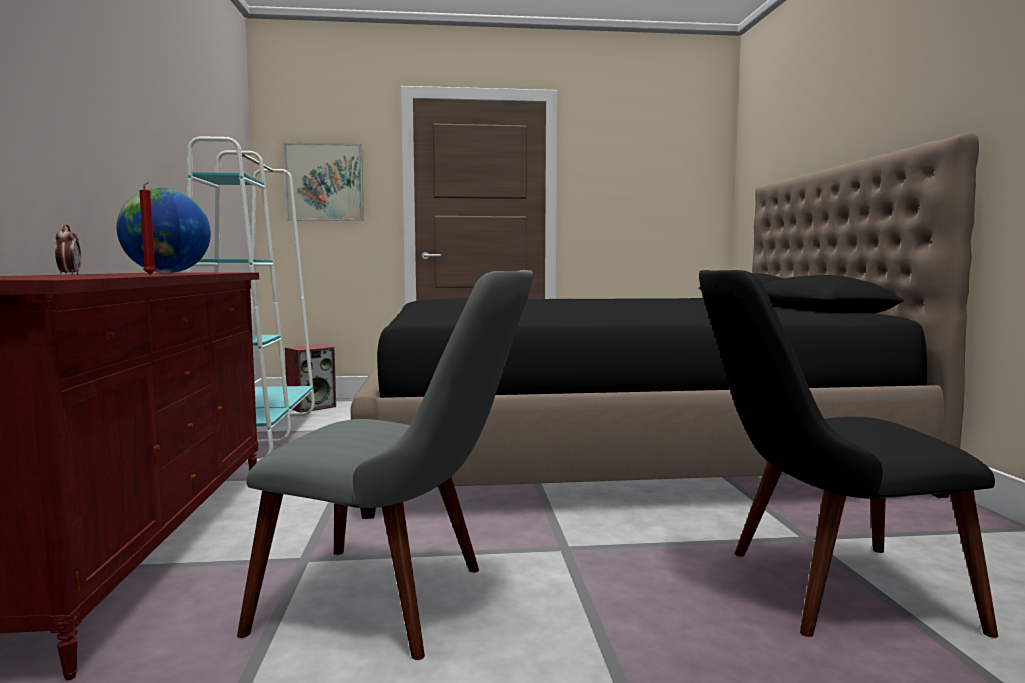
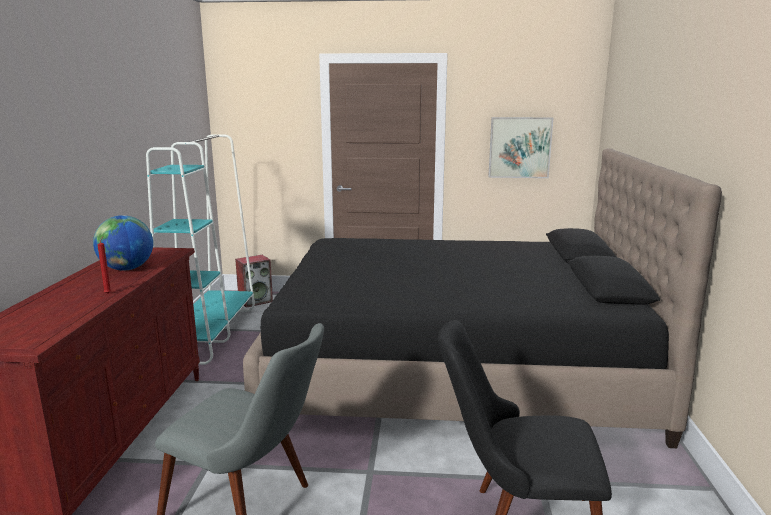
camera: 10 degrees right, 10 degrees up
alarm clock [55,224,81,275] -> none
picture [283,143,364,221] -> picture moved to [488,117,553,178]

